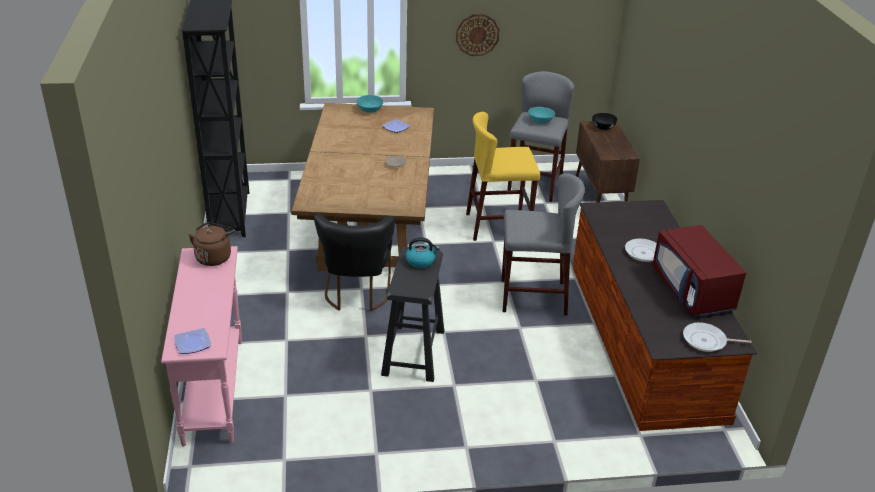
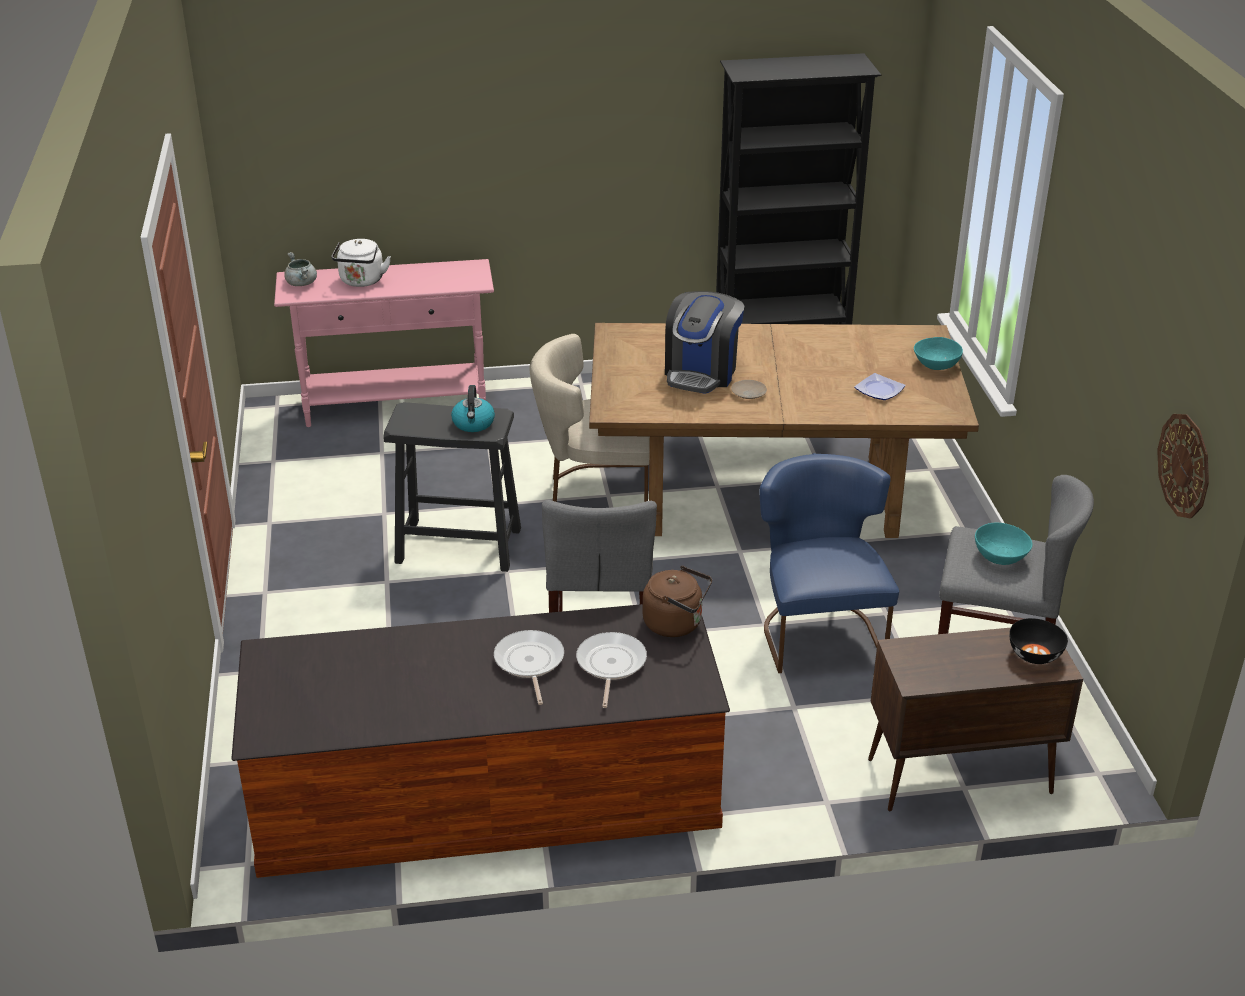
camera: 90 degrees right, 0 degrees up
plate [174,328,211,354] -> grey cooking pot [284,252,317,286]
brown kettle [189,222,235,266] -> brown kettle moved to [643,566,712,637]
black chair [314,214,395,311] -> beige chair [529,334,650,502]
wall clock [456,14,500,56] -> wall clock moved to [1157,414,1209,518]
yellow stool [466,112,540,241] -> blue chair [759,453,899,673]
red microwave [652,225,746,316] -> none
frying pan [683,323,752,352] -> frying pan moved to [576,632,647,708]
none -> white kettle [332,239,391,287]
none -> coffee machine [665,291,745,394]

